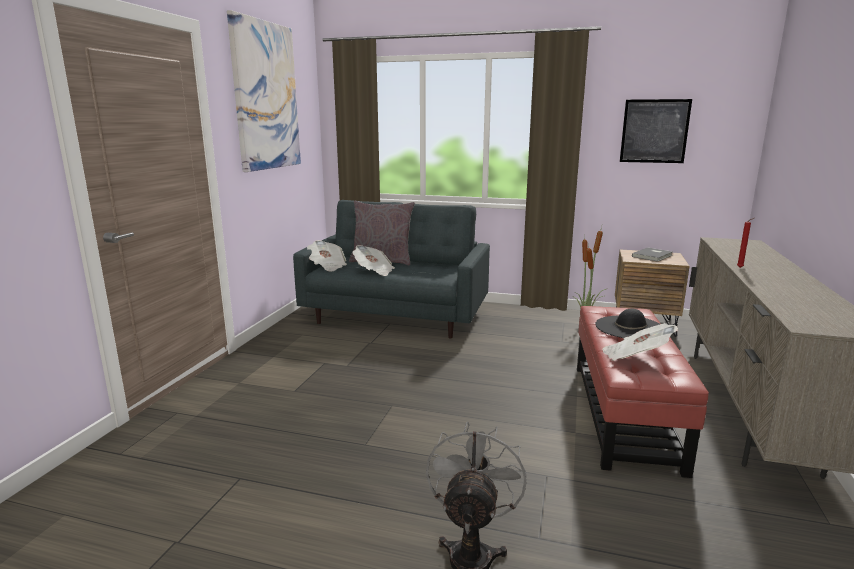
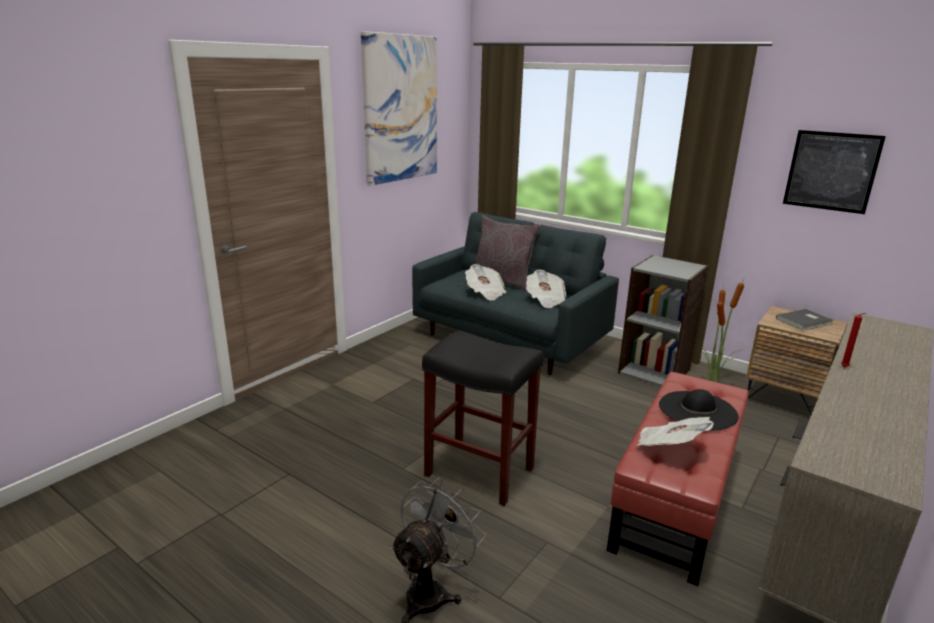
camera: 20 degrees right, 5 degrees up
newspaper [307,240,347,272] -> newspaper moved to [526,270,567,308]
none -> black stool [422,330,544,506]
none -> grey bookcase [618,255,708,386]

